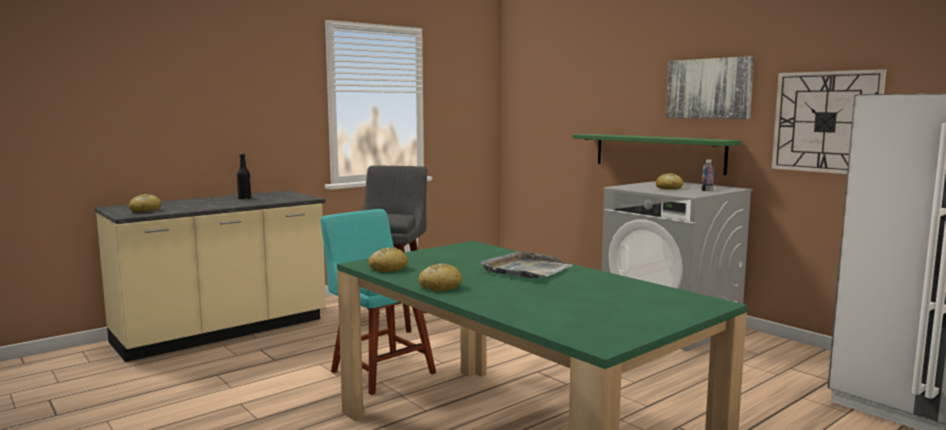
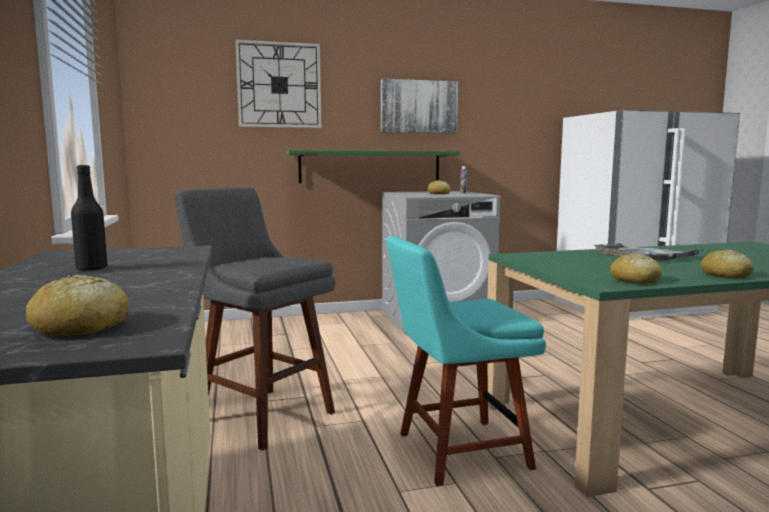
camera: 65 degrees left, 0 degrees up
wall clock [772,69,886,174] -> wall clock moved to [235,40,321,128]

